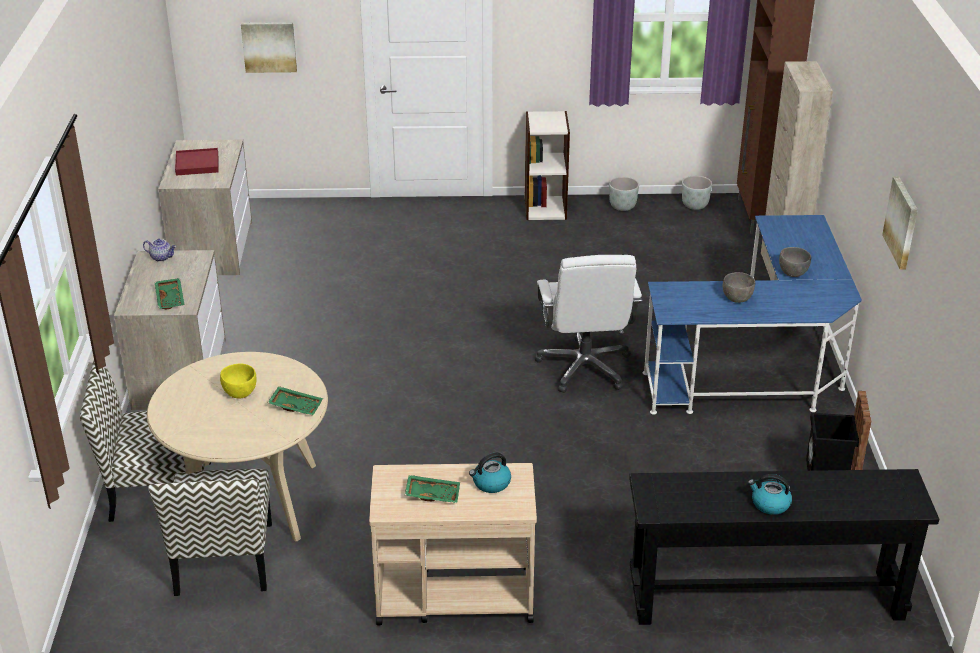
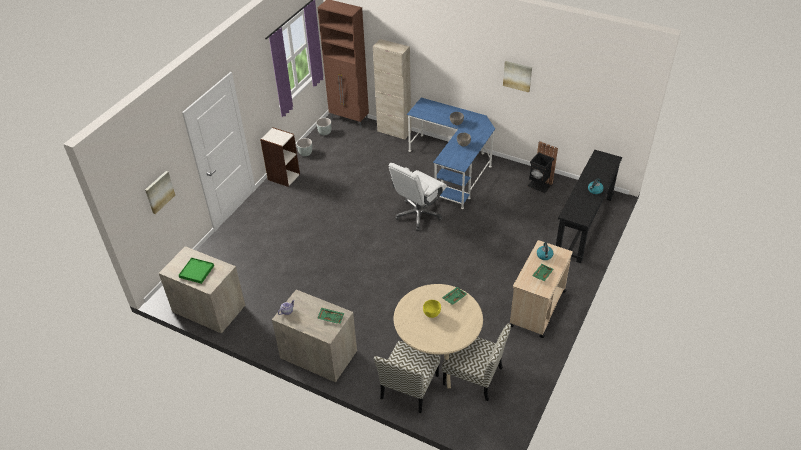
camera: 60 degrees left, 10 degrees up
red tray [175,148,218,176] -> green tray [179,258,214,284]
white office chair [535,255,642,393] -> white office chair turned 105 degrees clockwise [389,163,447,231]

